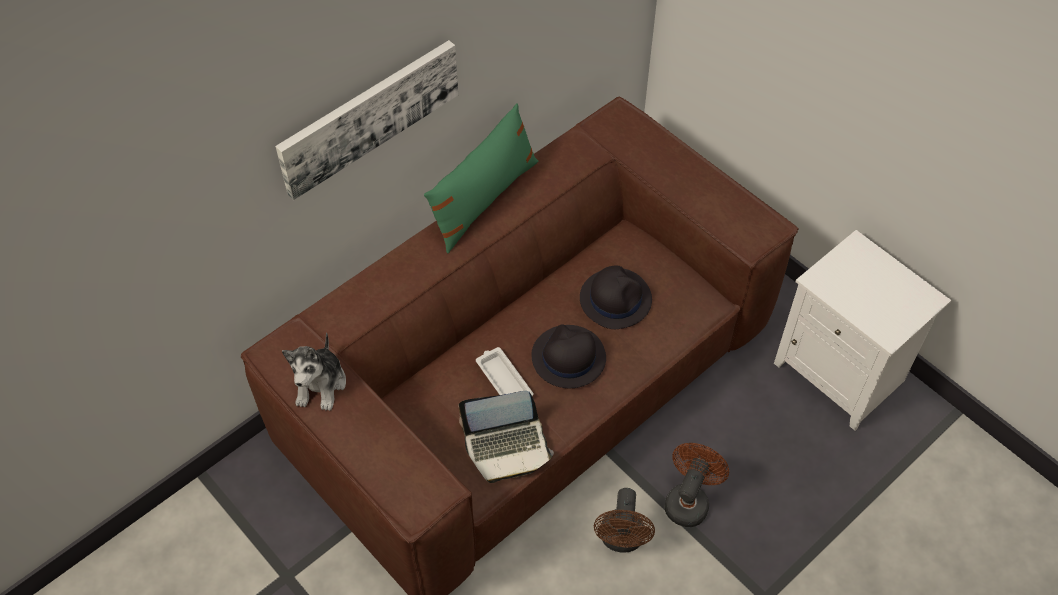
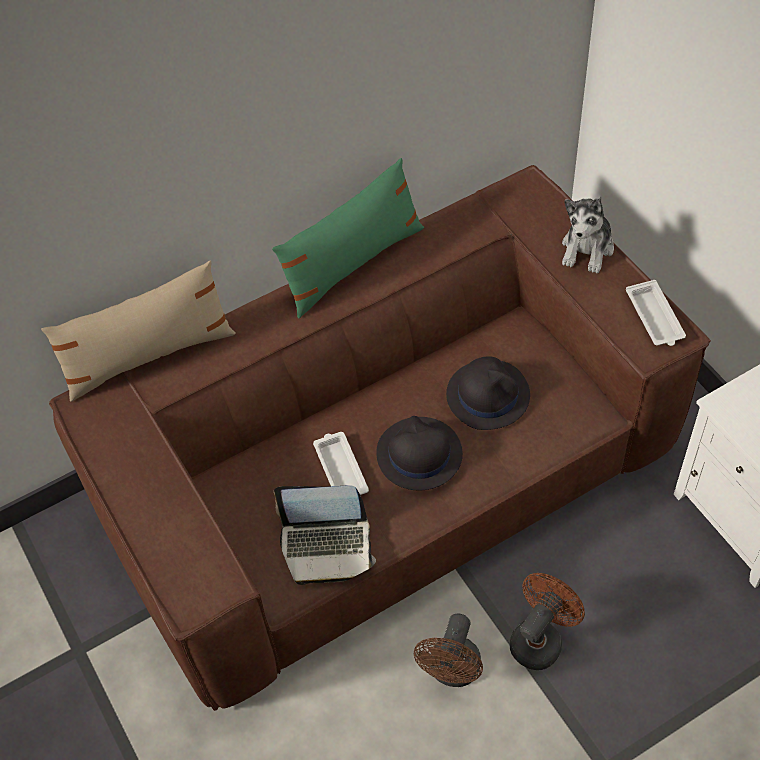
camera: 15 degrees right, 0 degrees up
picture [275,40,458,200] -> none
plush toy [282,333,346,411] -> plush toy moved to [562,196,614,274]
none -> beige pillow [41,261,236,402]
none -> white tray [626,280,686,346]

